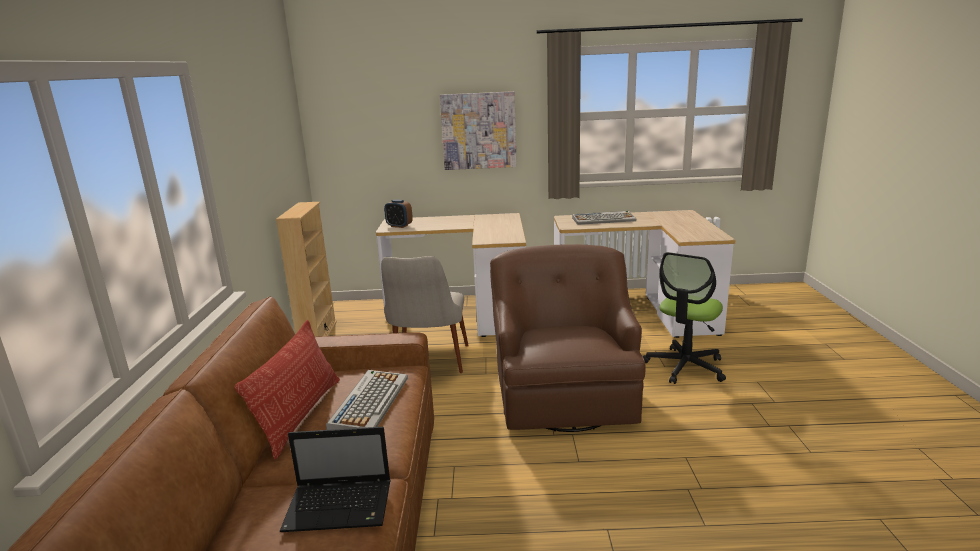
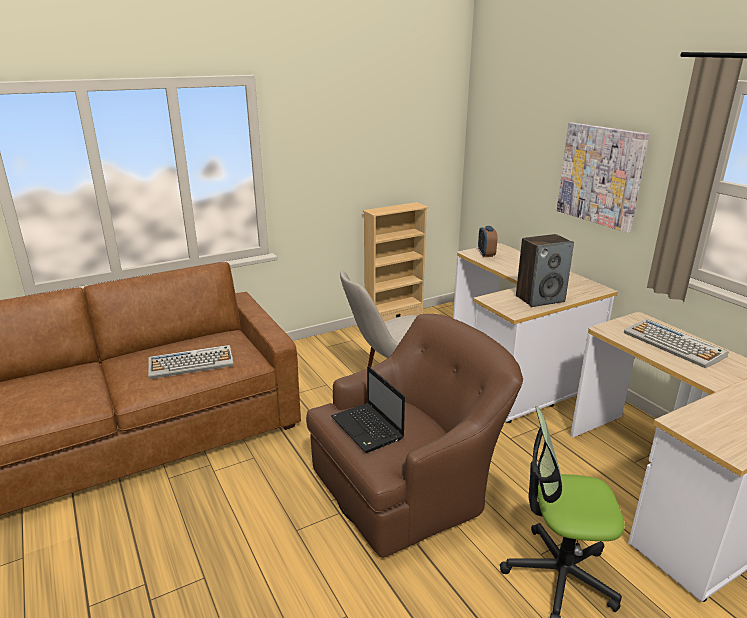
camera: 60 degrees right, 5 degrees up
pillow [234,320,340,459] -> none
laptop [280,427,391,532] -> laptop moved to [331,366,405,453]
none -> speaker [516,234,574,307]

